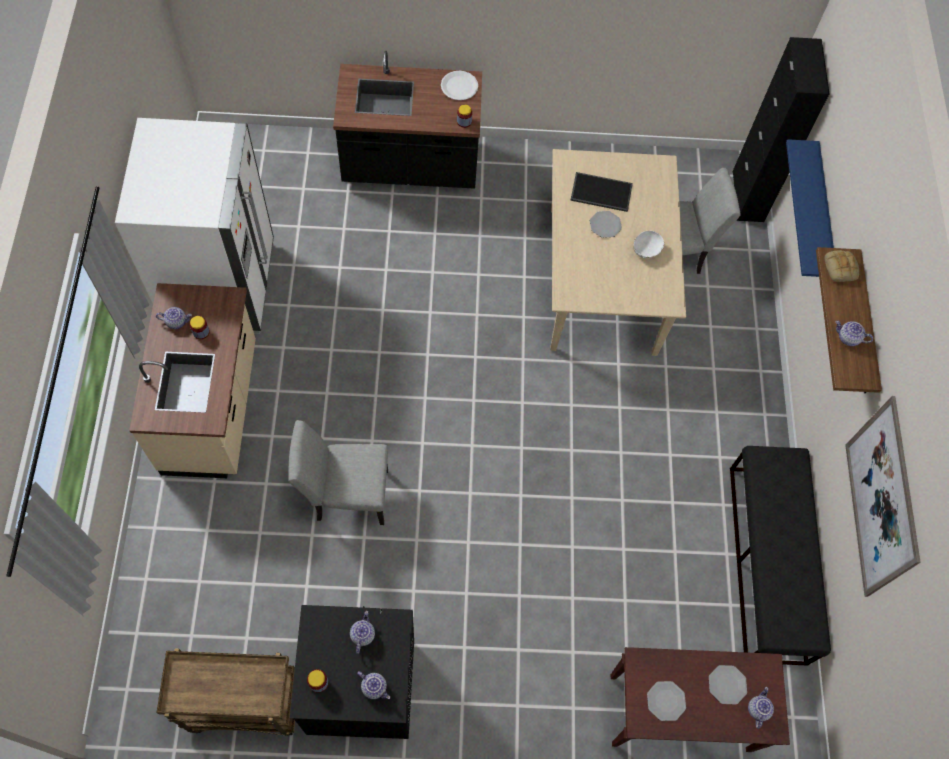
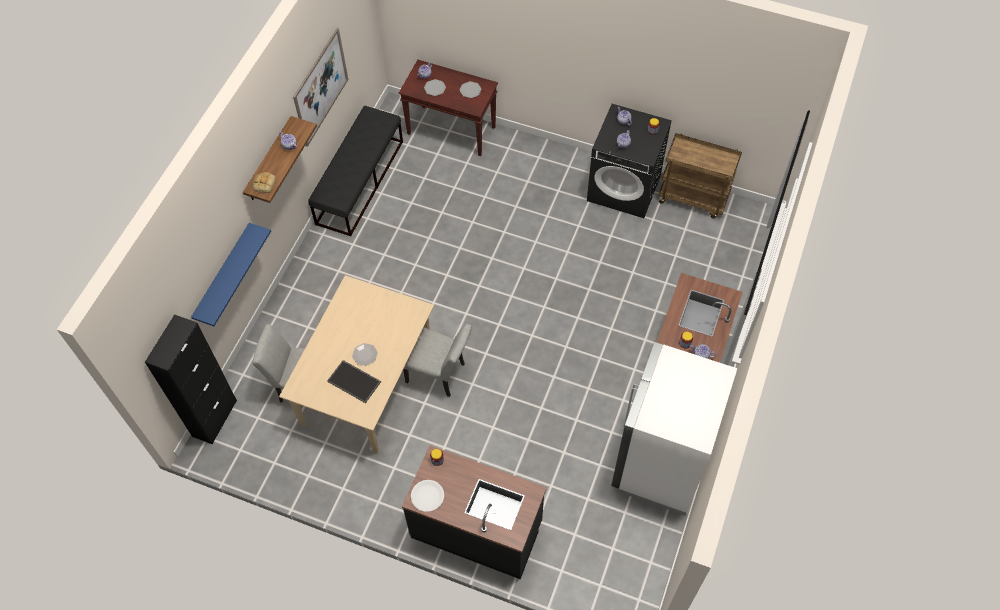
camera: 155 degrees left, 5 degrees down
grey chair [288,420,388,525] -> grey chair moved to [403,324,472,397]
white bowl [634,231,664,258] -> none

